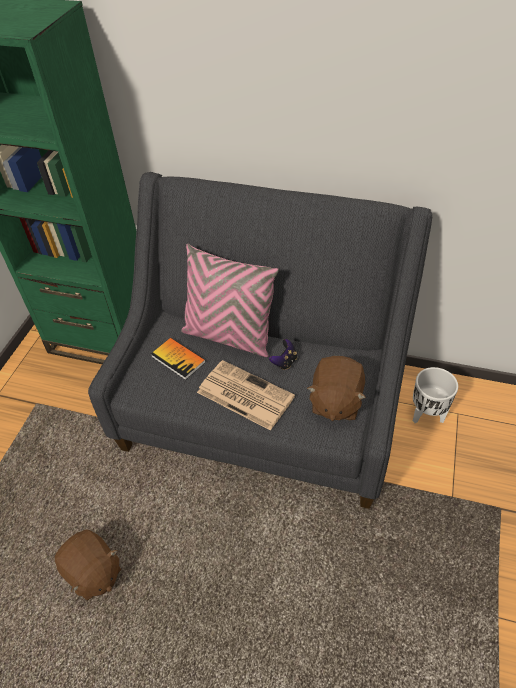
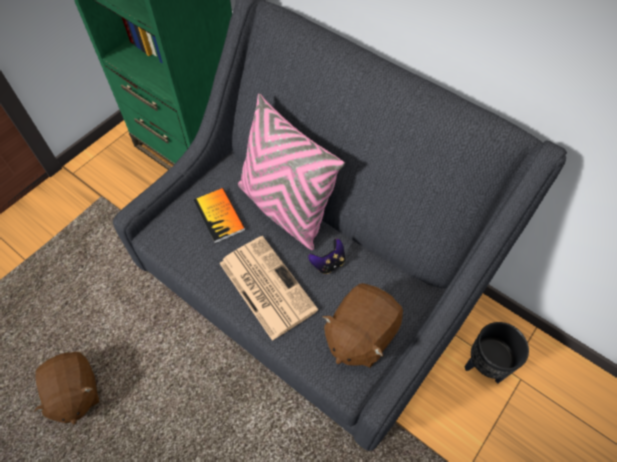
camera: 20 degrees right, 10 degrees up
white planter [413,367,458,423] -> black planter [465,322,529,384]

